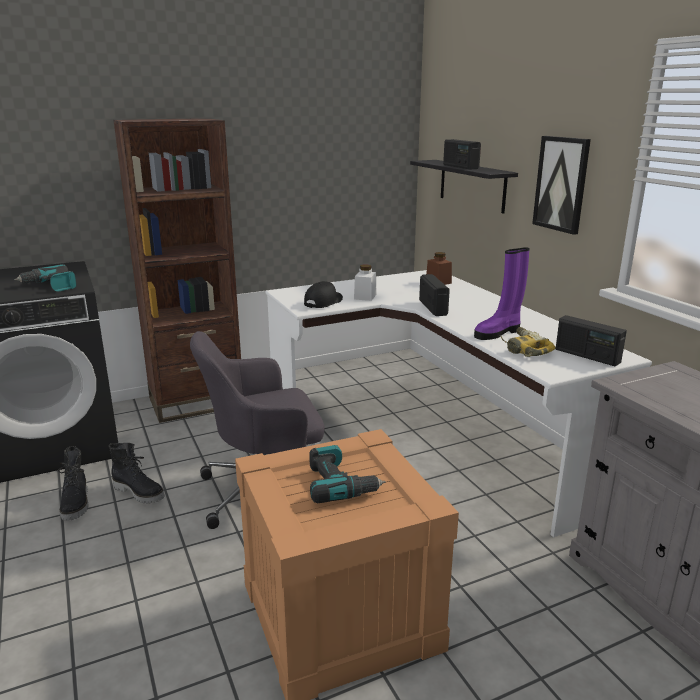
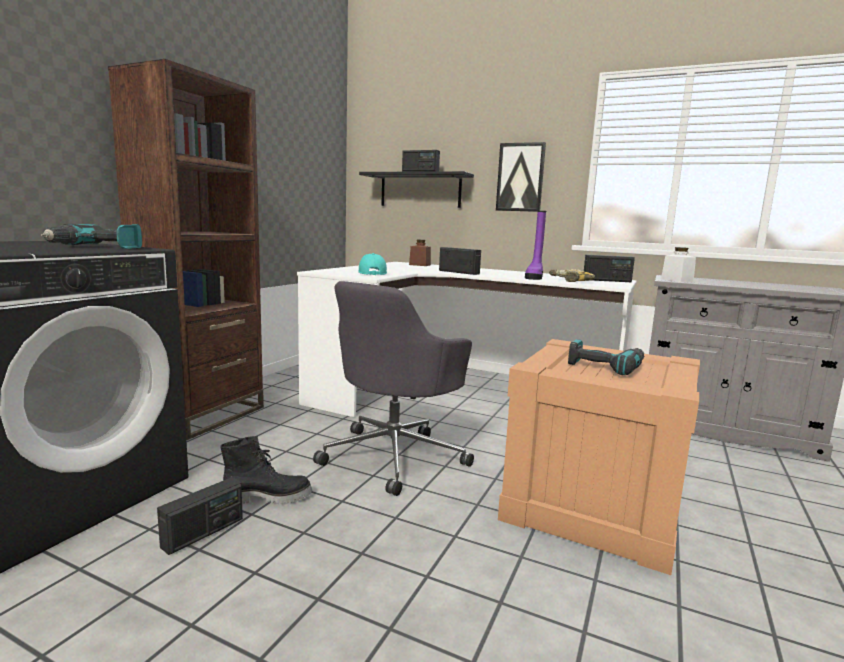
camera: 40 degrees left, 10 degrees down
black boot [58,446,89,521] -> radio [157,477,243,555]
black cap [304,281,343,308] -> turquoise cap [358,253,387,275]
white jar [354,264,377,301] -> white jar moved to [661,247,696,282]

